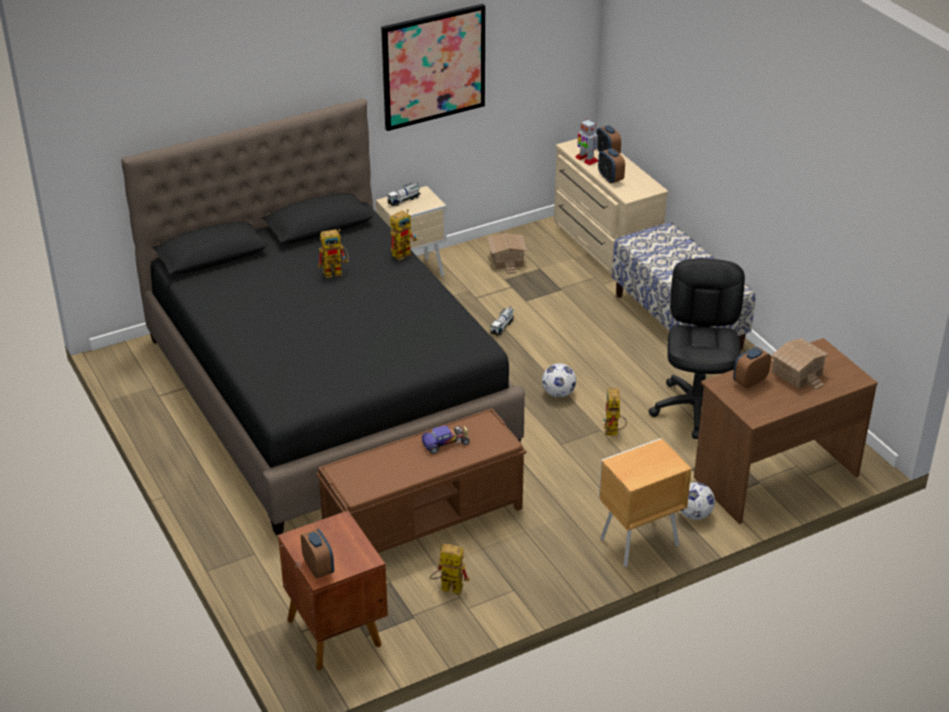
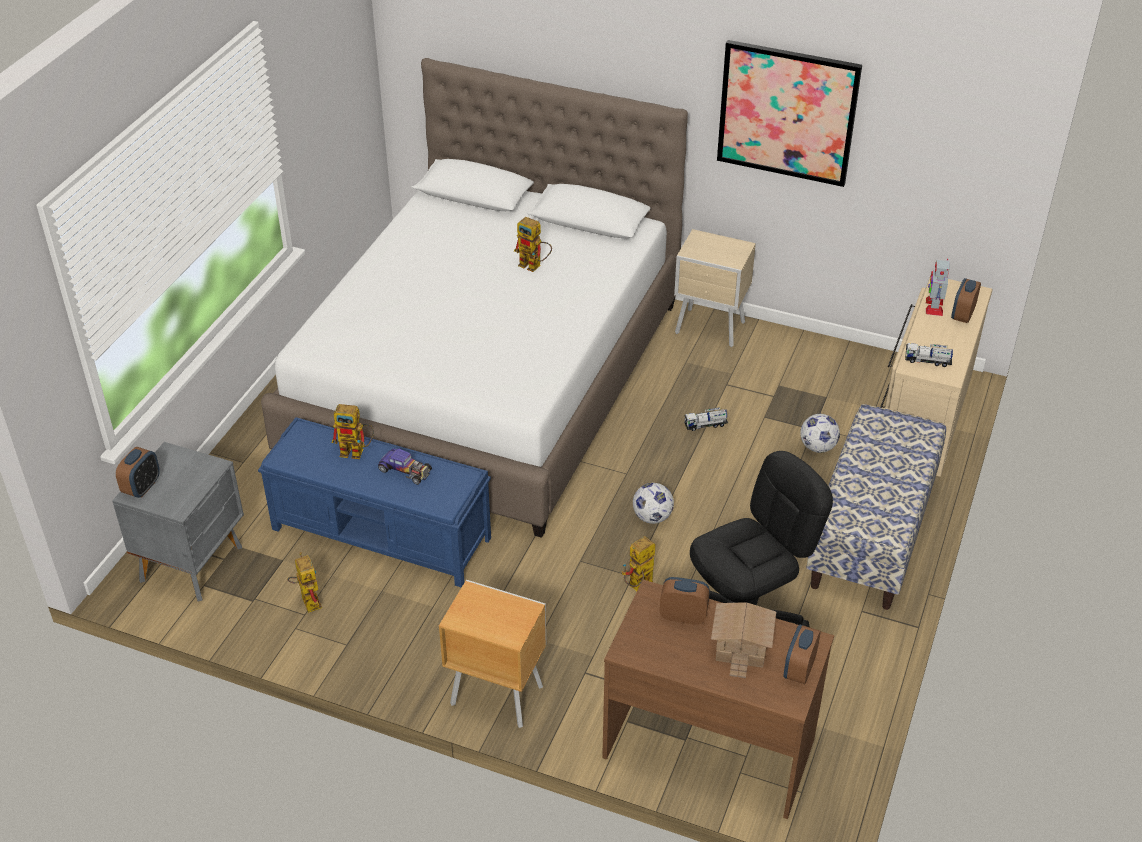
camera: 50 degrees right, 5 degrees up
black bed [121,99,525,535] -> white bed [261,58,688,538]
brown nightstand [278,511,388,671] -> grey nightstand [112,442,244,602]
brown bench [316,408,526,553] -> blue bench [258,417,491,587]
toy truck [387,182,421,206] -> toy truck moved to [905,343,953,367]
toy robot [390,209,417,260] -> toy robot moved to [332,404,374,459]
toy house [487,233,527,274] -> none
alarm clock [598,148,625,184] -> alarm clock moved to [784,624,821,684]
football [680,482,715,520] -> football moved to [800,414,840,453]

